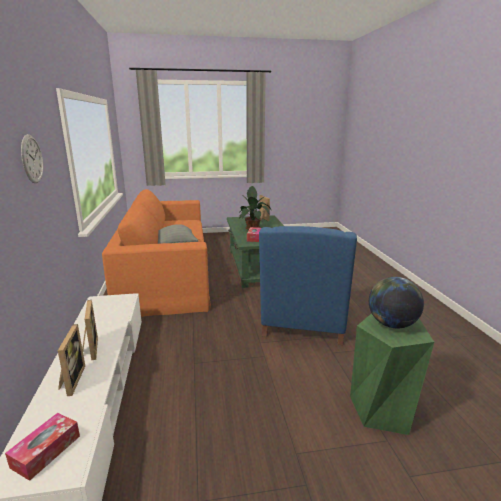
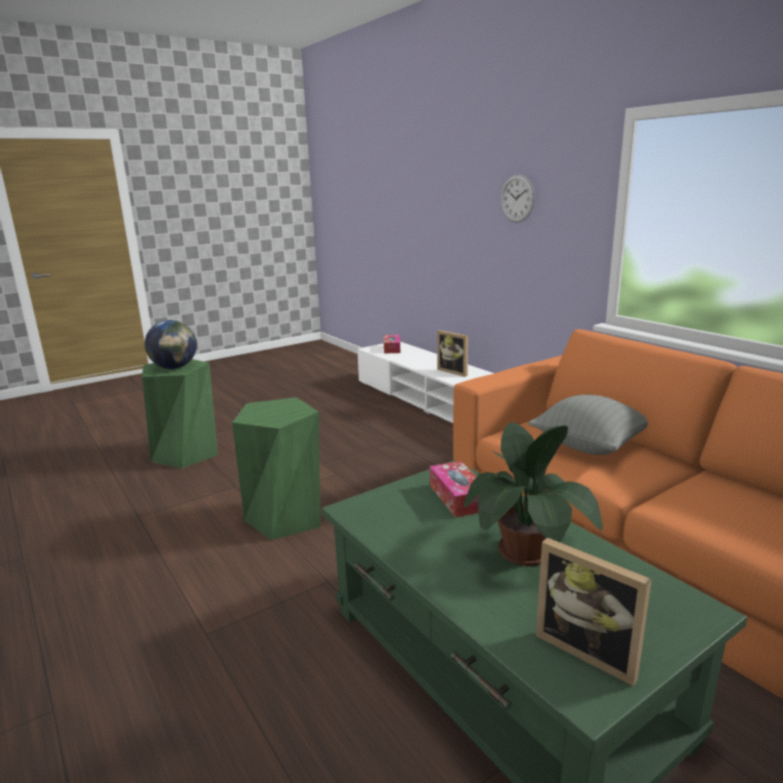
camera: 155 degrees right, 0 degrees up
picture frame [58,324,85,396] -> none
blue armchair [259,226,357,345] -> green stool [232,397,321,540]

